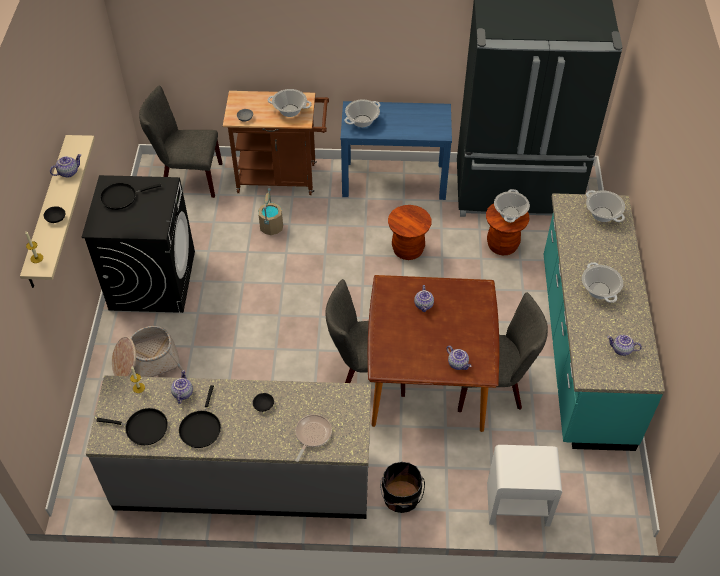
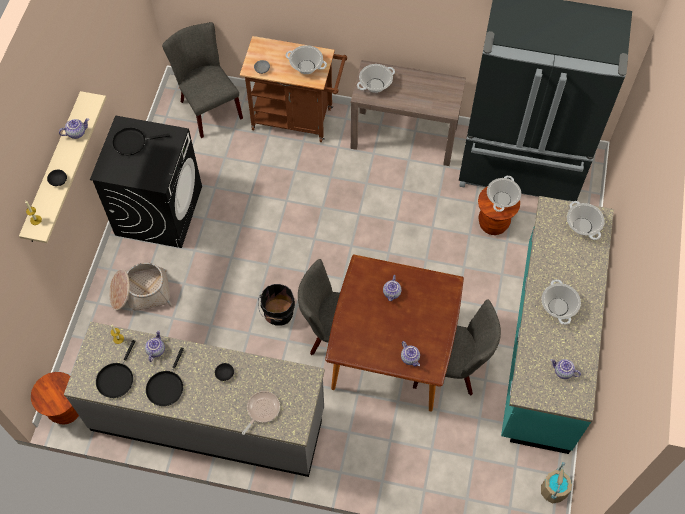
camera: 10 degrees right, 10 degrees up
black frying pan [96,408,168,445] -> black frying pan turned 90 degrees clockwise [96,340,136,398]
grey chair [139,86,222,198] -> grey chair turned 45 degrees clockwise [162,22,243,138]
beige bucket [258,188,283,235] -> beige bucket moved to [541,462,572,503]
blue console table [341,101,452,200] -> brown console table [351,60,466,166]
black bucket [380,462,425,513] -> black bucket moved to [258,284,295,326]
brown stool [388,205,431,260] -> brown stool moved to [31,372,79,425]
white nightstand [487,445,562,527] -> none

